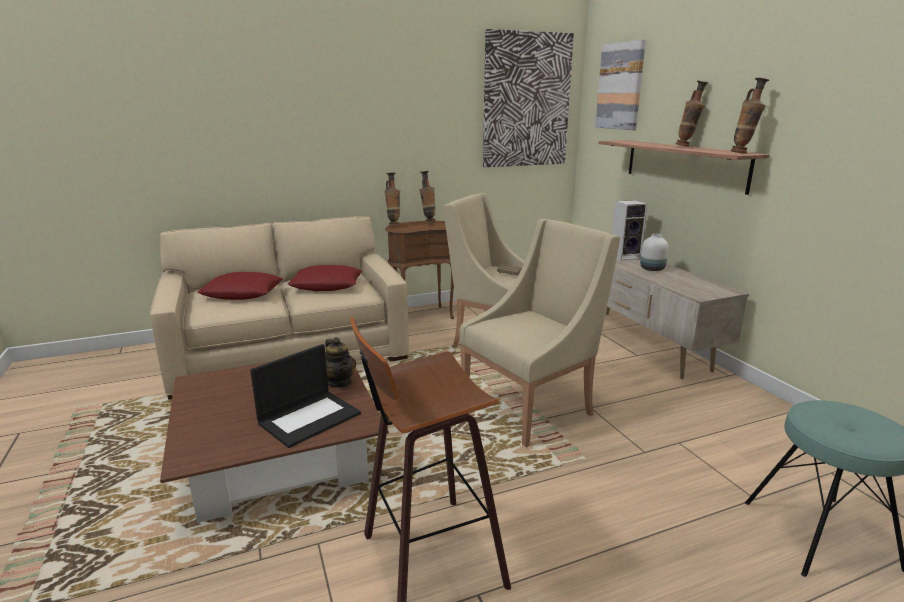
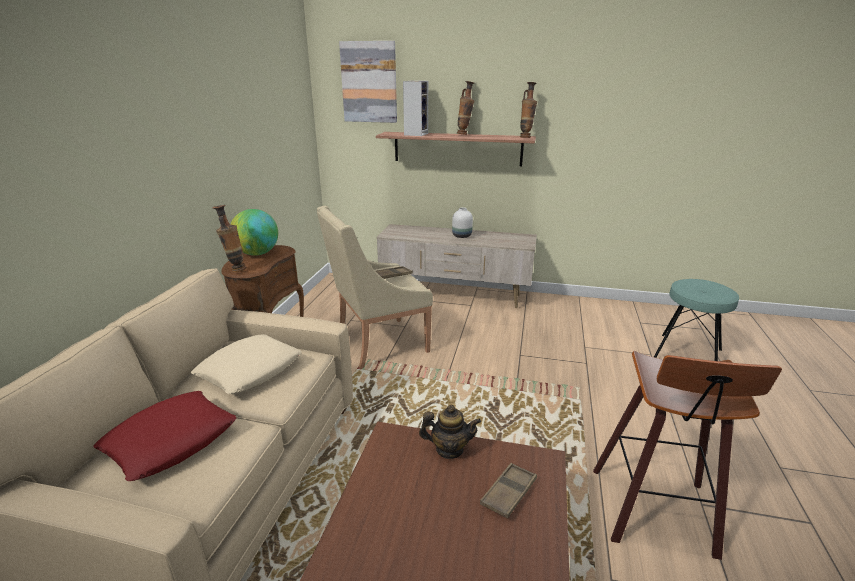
camera: 55 degrees left, 5 degrees up
laptop [250,344,361,448] -> brown tray [480,463,537,518]
red pillow [287,265,363,291] -> beige pillow [191,334,302,394]
vase [419,171,436,224] -> globe [231,209,278,256]
beige armchair [459,219,620,447] -> none
picture [483,29,574,167] -> none
speaker [612,200,647,260] -> speaker moved to [403,81,428,136]

